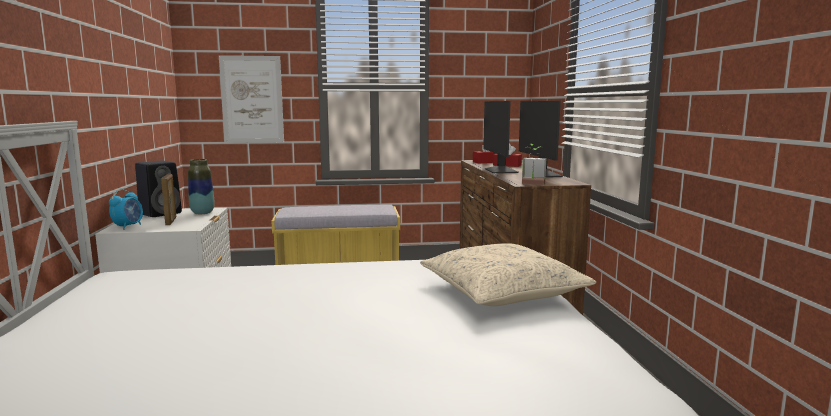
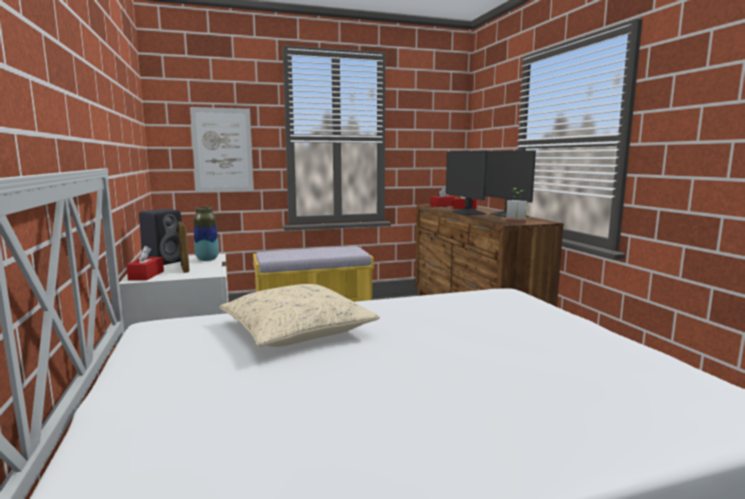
camera: 10 degrees left, 0 degrees up
alarm clock [109,189,143,230] -> red tissue box [126,246,164,280]
beige pillow [420,243,596,306] -> beige pillow moved to [220,284,380,347]

